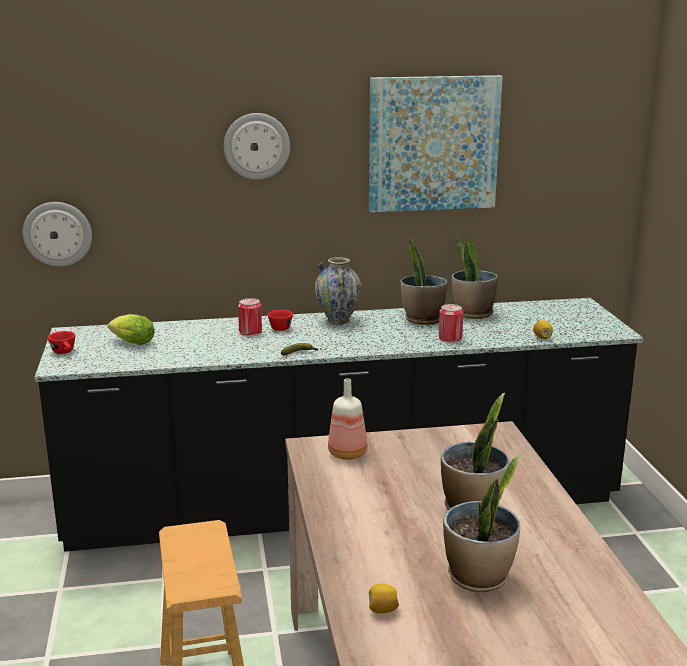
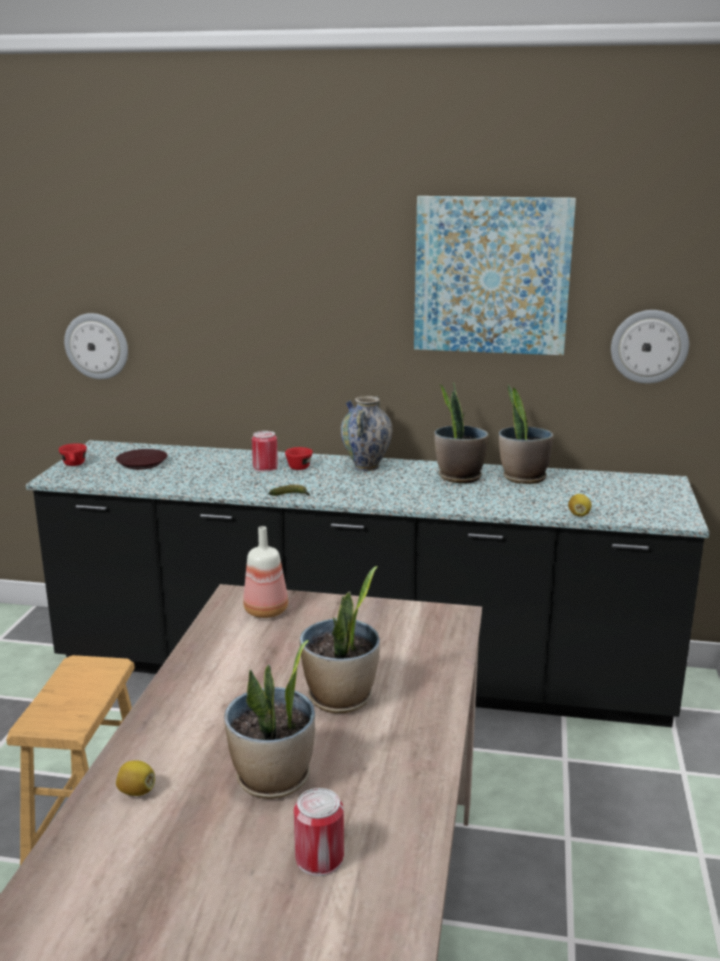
camera: 20 degrees right, 0 degrees up
lettuce [108,314,155,345] -> brown plate [116,449,168,469]
wall clock [224,113,290,180] -> wall clock moved to [611,310,689,384]
can [439,304,463,343] -> can moved to [294,788,344,876]

